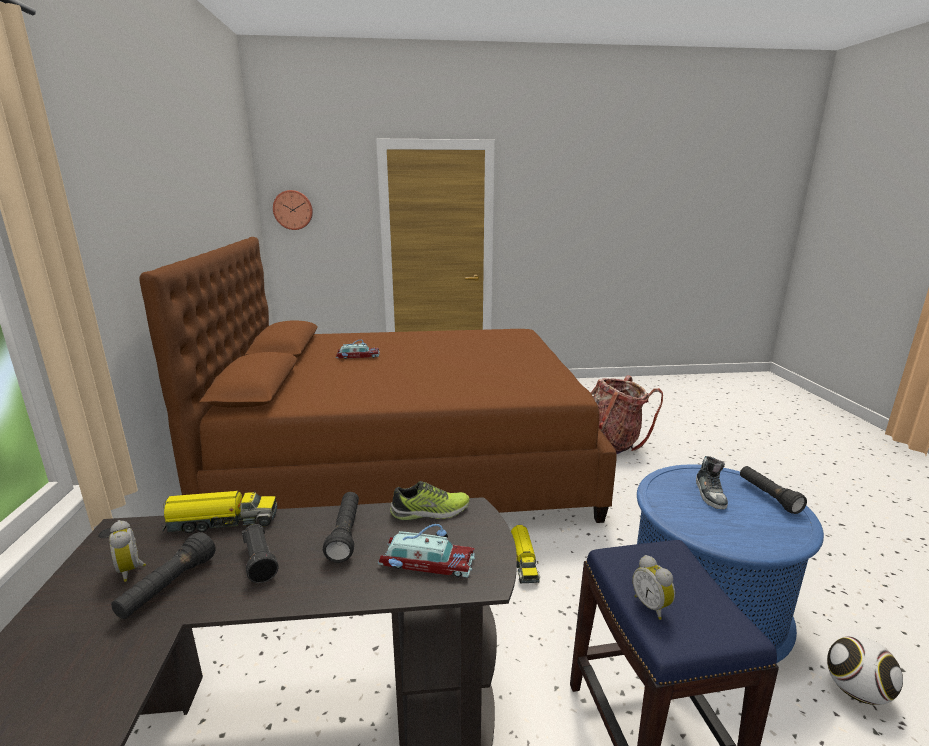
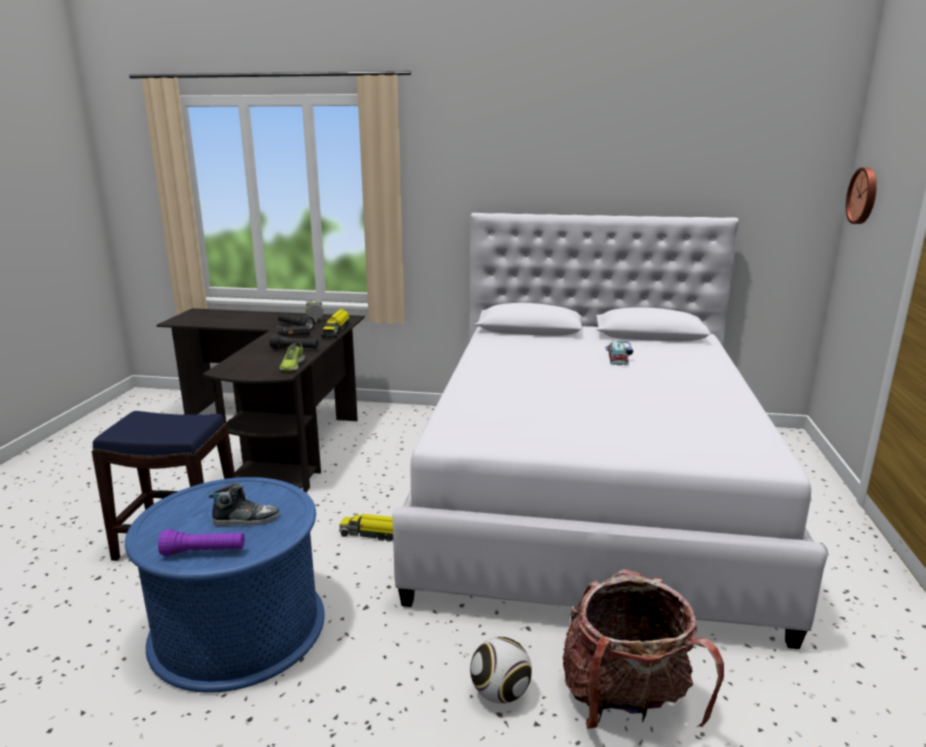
camera: 105 degrees right, 0 degrees up
brown bed [140,237,617,523] -> white bed [392,213,828,649]
toy car [378,524,475,578] -> none
alarm clock [633,555,675,620] -> none
shoe [696,456,728,509] -> shoe turned 150 degrees clockwise [209,483,280,526]
black flashlight [740,466,807,514] -> purple flashlight [158,530,245,556]
football [827,635,903,705] -> football moved to [470,637,532,704]

